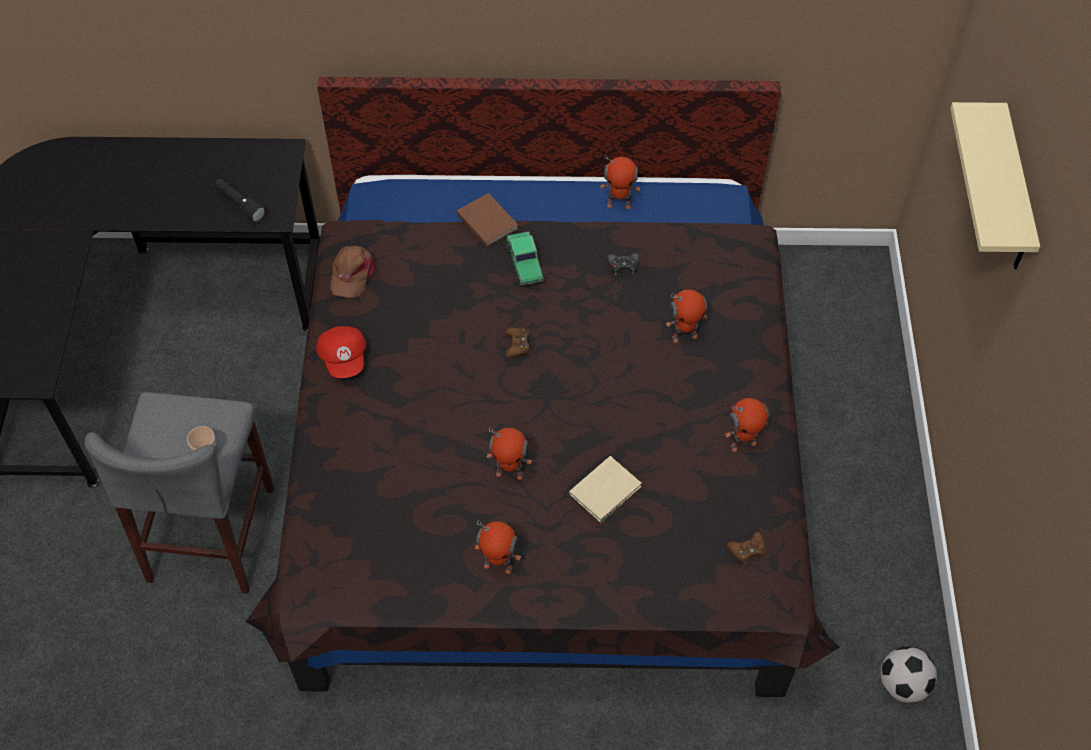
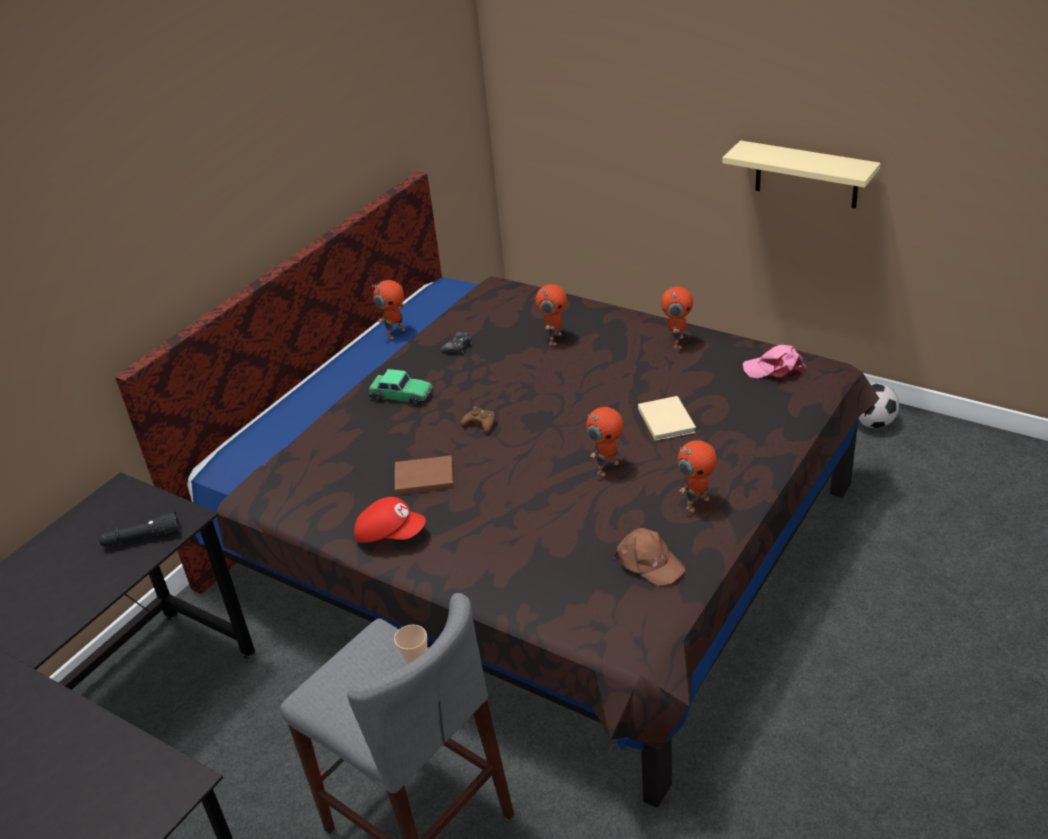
camera: 55 degrees left, 20 degrees down
brown cap [330,246,375,298] -> brown cap moved to [613,528,686,586]
brown book [457,193,518,247] -> brown book moved to [395,456,454,495]
brown game controller [727,532,766,565] -> pink cap [743,345,806,379]
beige shelf [950,102,1040,269] -> beige shelf moved to [722,140,881,209]

